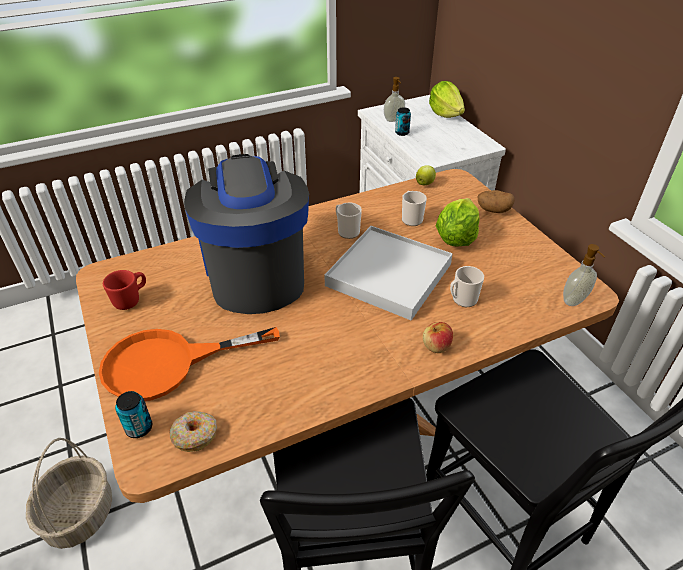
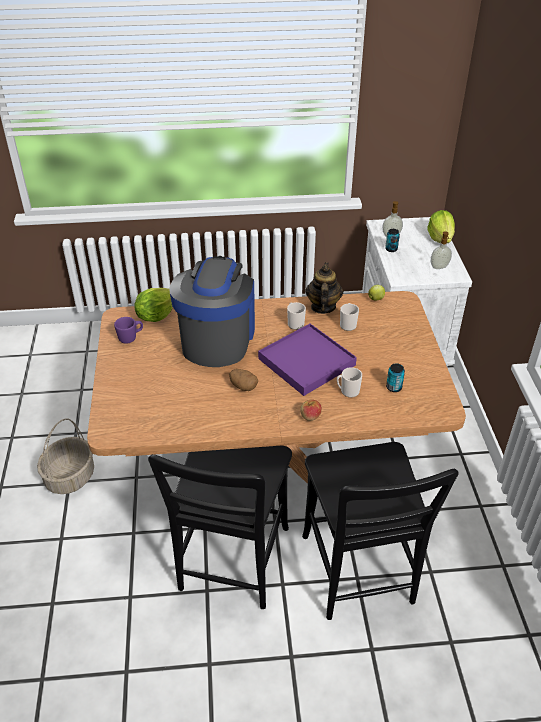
camera: 20 degrees right, 0 degrees up
orange frying pan [99,327,280,401] -> none
red mug [103,270,146,310] -> purple mug [114,317,143,344]
can [115,391,152,438] -> can moved to [386,363,405,392]
donut [169,411,217,452] -> none
white tray [324,226,453,320] -> purple tray [258,323,357,396]
lettuce [436,198,480,247] -> lettuce moved to [135,288,173,322]
potato [477,190,515,213] -> potato moved to [229,369,258,391]
soap dispenser [563,244,605,306] -> soap dispenser moved to [431,232,452,269]
none -> teapot [305,262,343,314]

